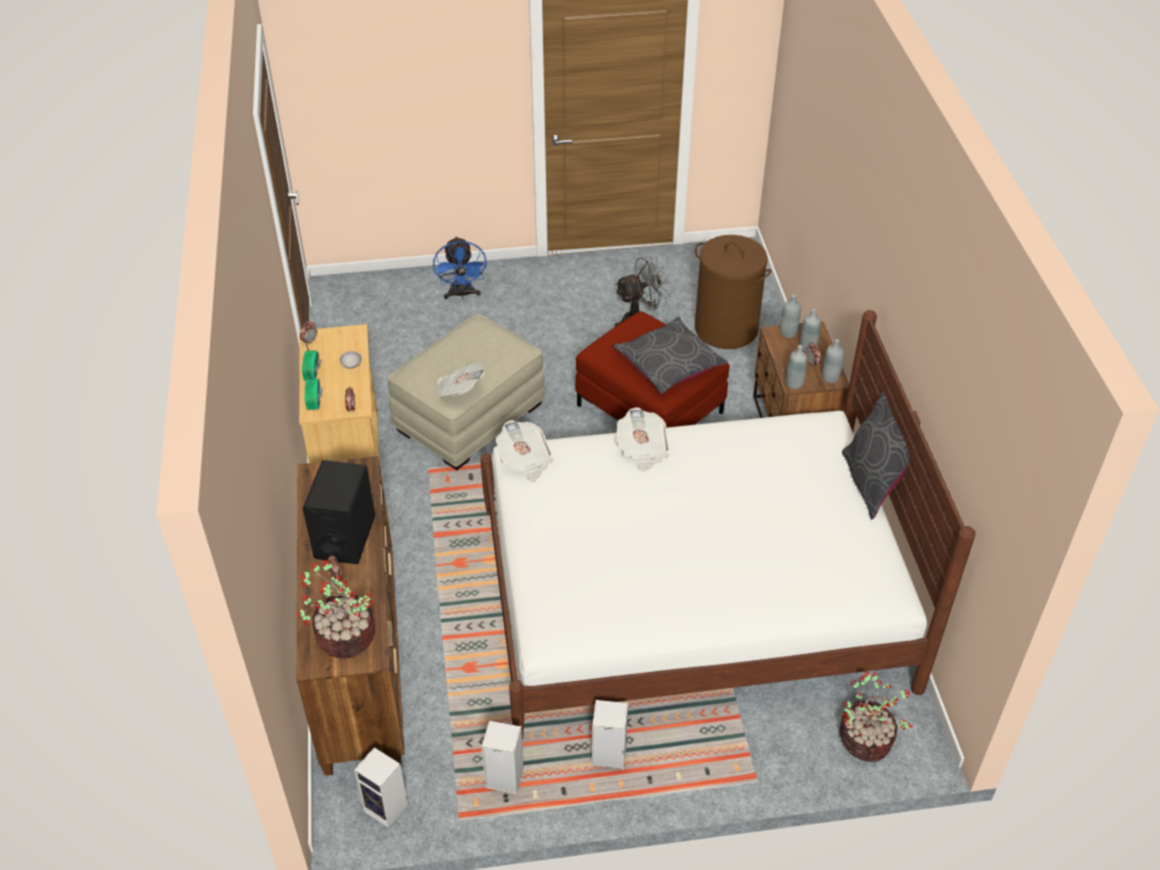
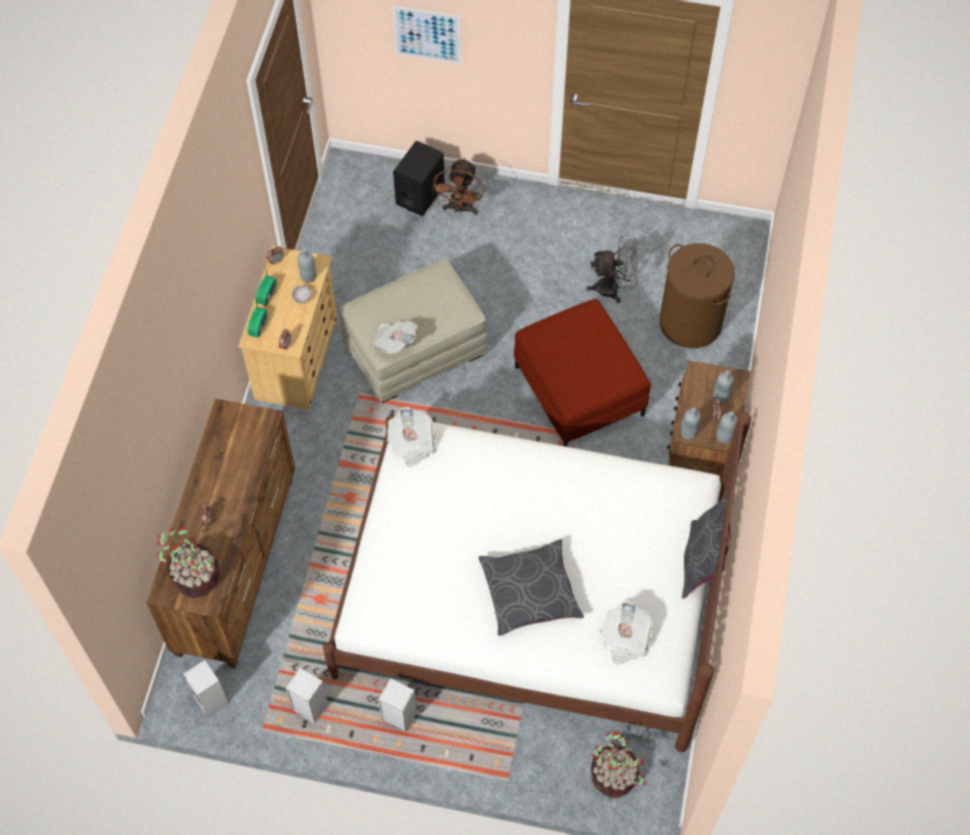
camera: 20 degrees right, 15 degrees up
black speaker [303,460,375,564] -> black speaker moved to [393,141,445,216]
blue fan [433,236,487,299] -> brown fan [432,157,485,215]
grey pillow [613,317,728,394] -> grey pillow moved to [479,539,584,636]
newspaper [616,407,669,472] -> newspaper moved to [600,601,654,665]
grey bottle [780,294,801,338] -> grey bottle moved to [298,248,316,283]
none -> picture [392,6,461,64]

